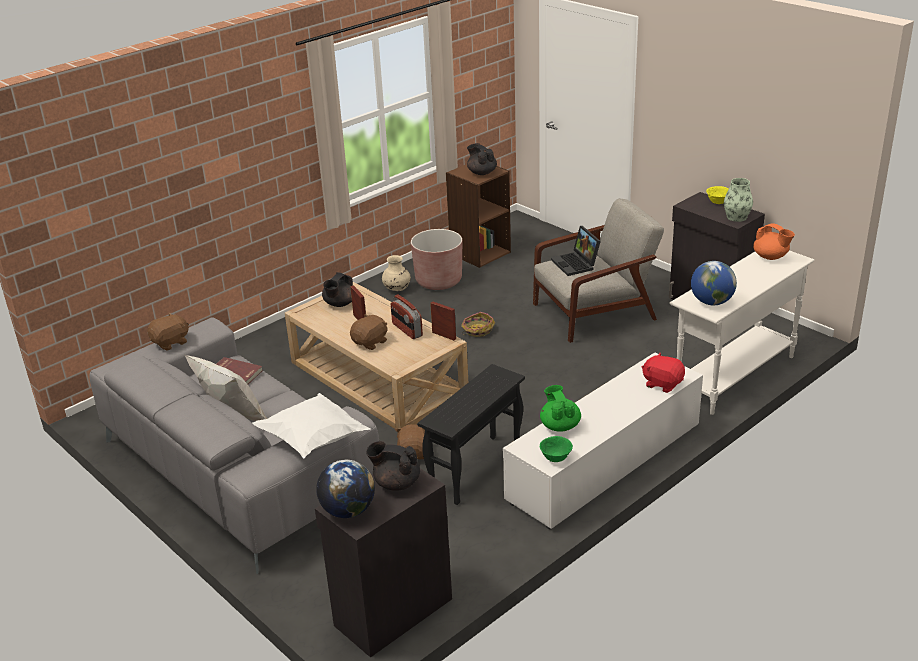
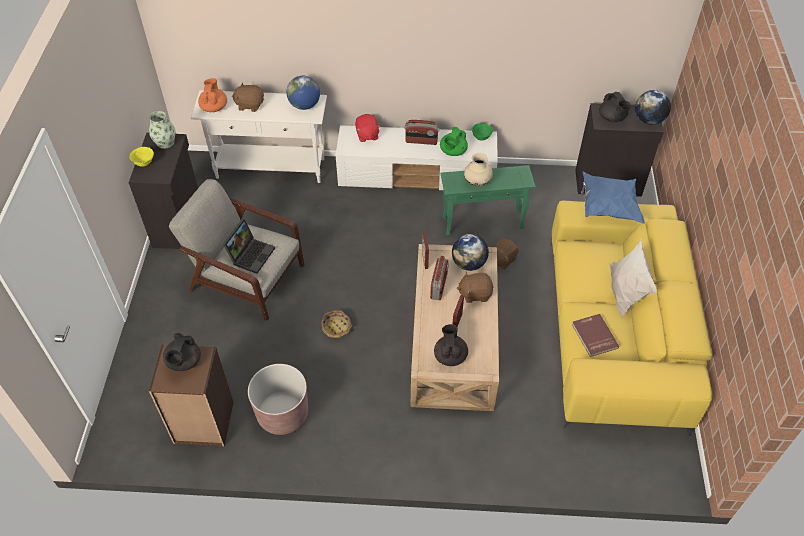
camera: 135 degrees left, 20 degrees up
grey sofa [89,317,379,574] -> yellow sofa [550,200,712,436]
brown plush toy [148,313,189,351] -> brown plush toy moved to [232,83,264,112]
white pillow [253,393,370,459] -> blue pillow [583,172,645,224]
black teapot [322,272,353,307] -> black teapot turned 75 degrees counterclockwise [434,324,468,366]
beige vase [382,255,411,291] -> beige vase moved to [464,153,493,186]
black side table [418,364,525,505] -> green side table [441,165,536,236]
none -> radio [404,120,439,145]
none -> globe [452,234,489,271]

